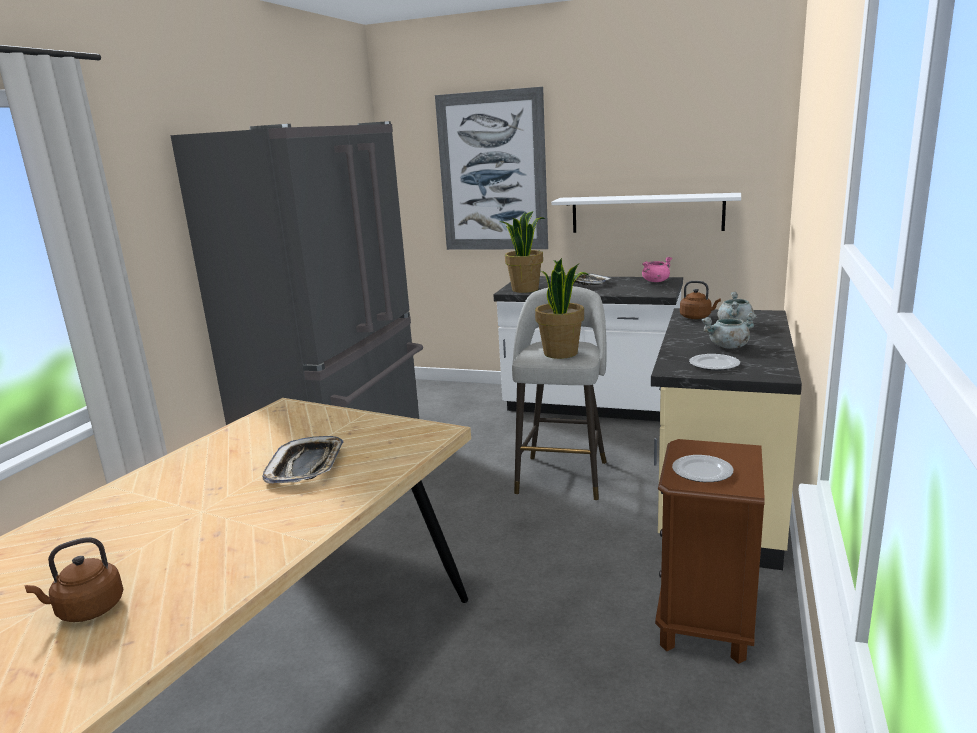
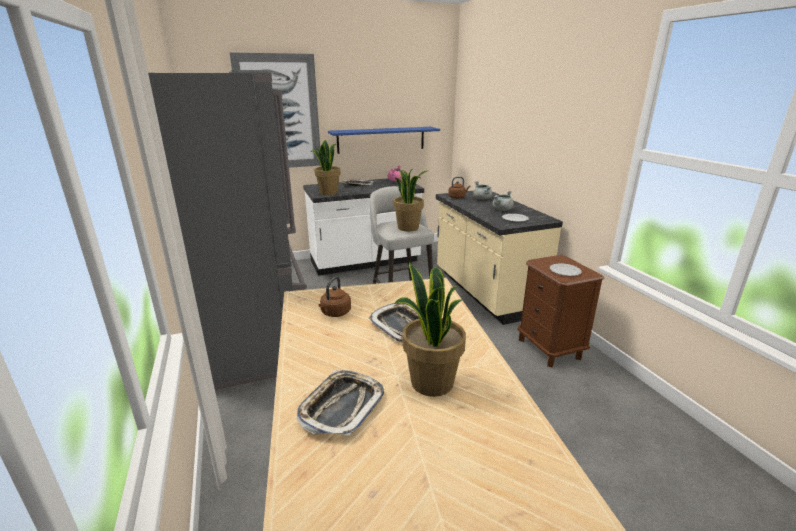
camera: 40 degrees left, 5 degrees up
brown kettle [25,537,123,622] -> brown kettle moved to [318,276,351,317]
white shelf [551,193,741,233] -> blue shelf [328,127,440,154]
none -> tray [297,370,384,436]
none -> potted plant [394,262,466,397]

